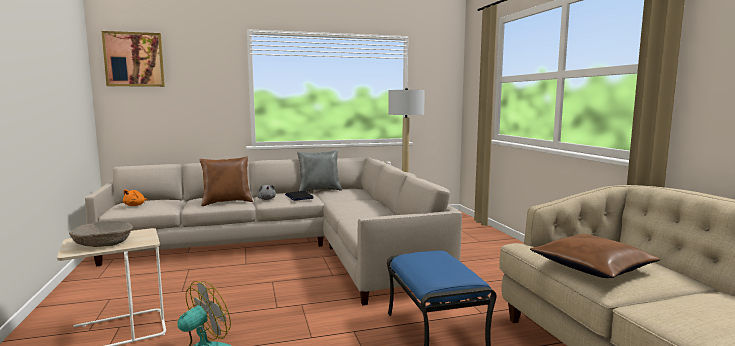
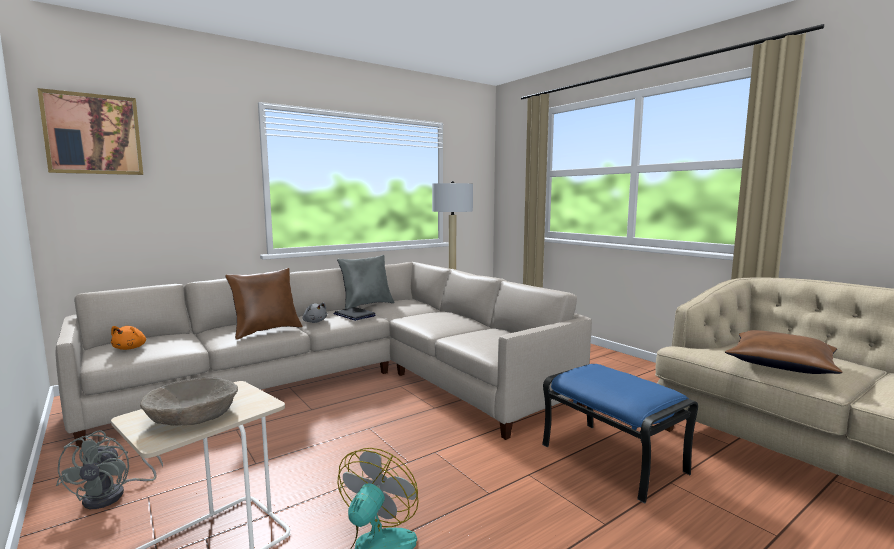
camera: 20 degrees left, 0 degrees up
none -> grey fan [56,430,163,509]

